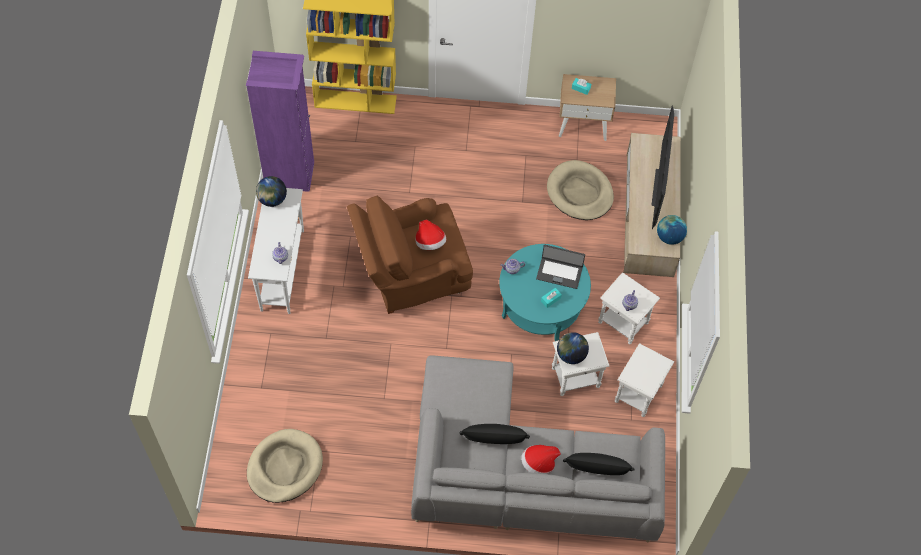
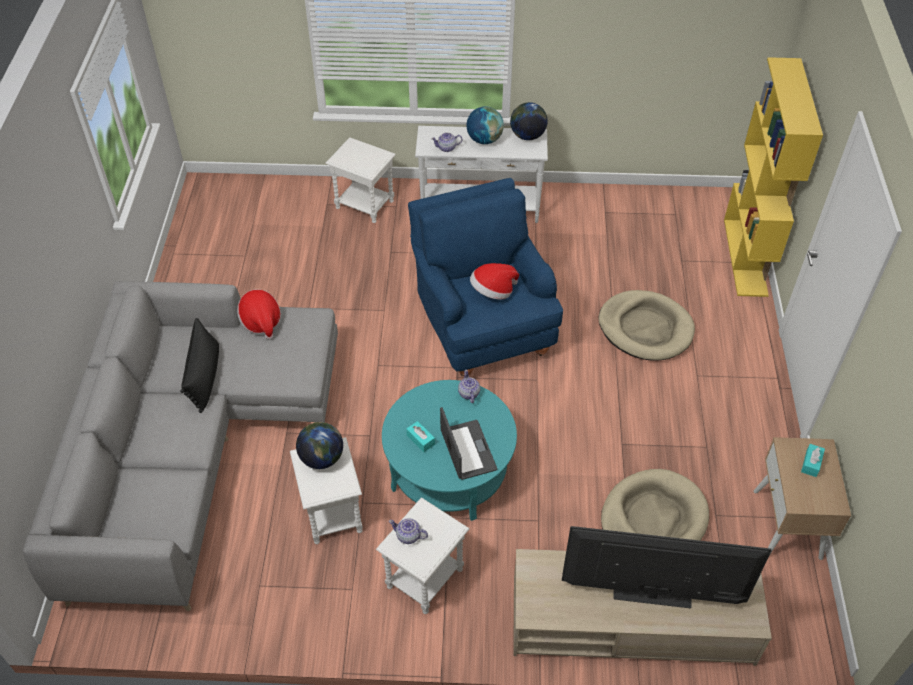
camera: 90 degrees right, 10 degrees down
purple cabinet [246,51,314,192] -> none
beige dog bed [247,429,323,503] -> beige dog bed moved to [598,290,695,360]
brown armchair [347,196,473,314] -> blue armchair [408,178,563,376]
hat [521,445,561,474] -> hat moved to [237,289,281,340]
laptop [536,245,585,289] -> laptop turned 150 degrees clockwise [440,407,497,480]
black pillow [563,453,635,475] -> none
white side table [615,343,674,417] -> white side table moved to [325,137,396,223]
globe [657,215,687,245] -> globe moved to [467,106,504,144]

